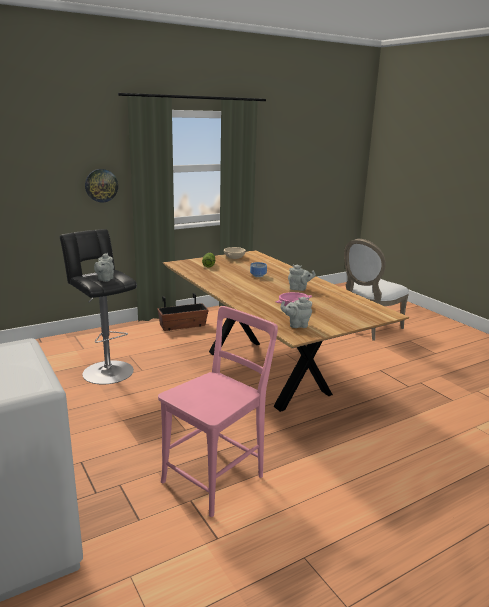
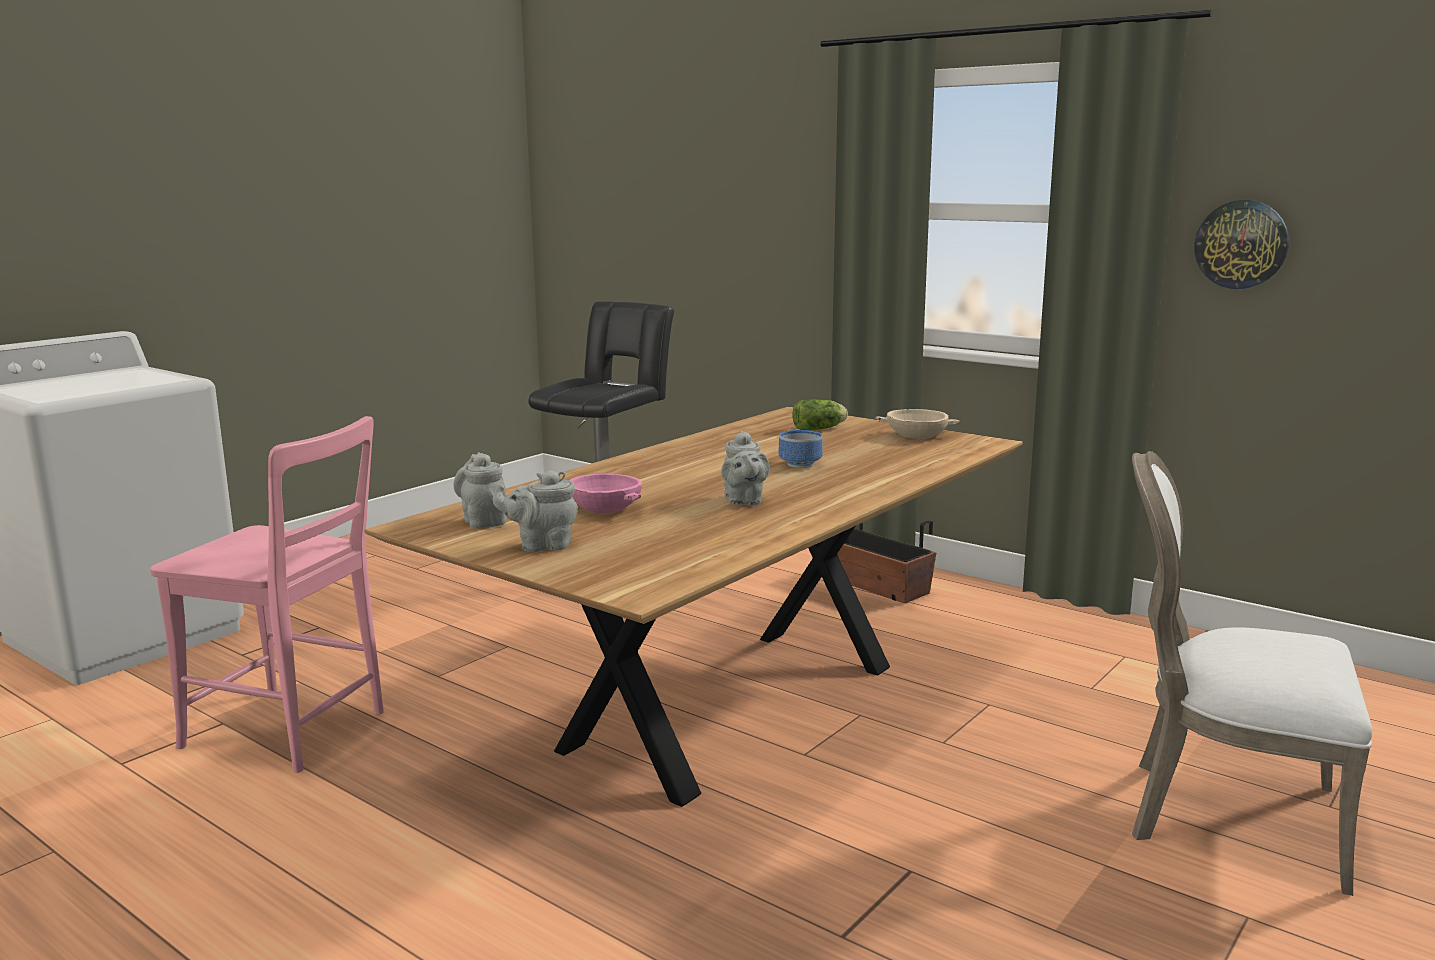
camera: 70 degrees right, 5 degrees down
wall clock [85,169,118,203] -> wall clock moved to [1194,200,1289,289]
grey teapot [94,253,114,282] -> grey teapot moved to [493,470,578,552]

